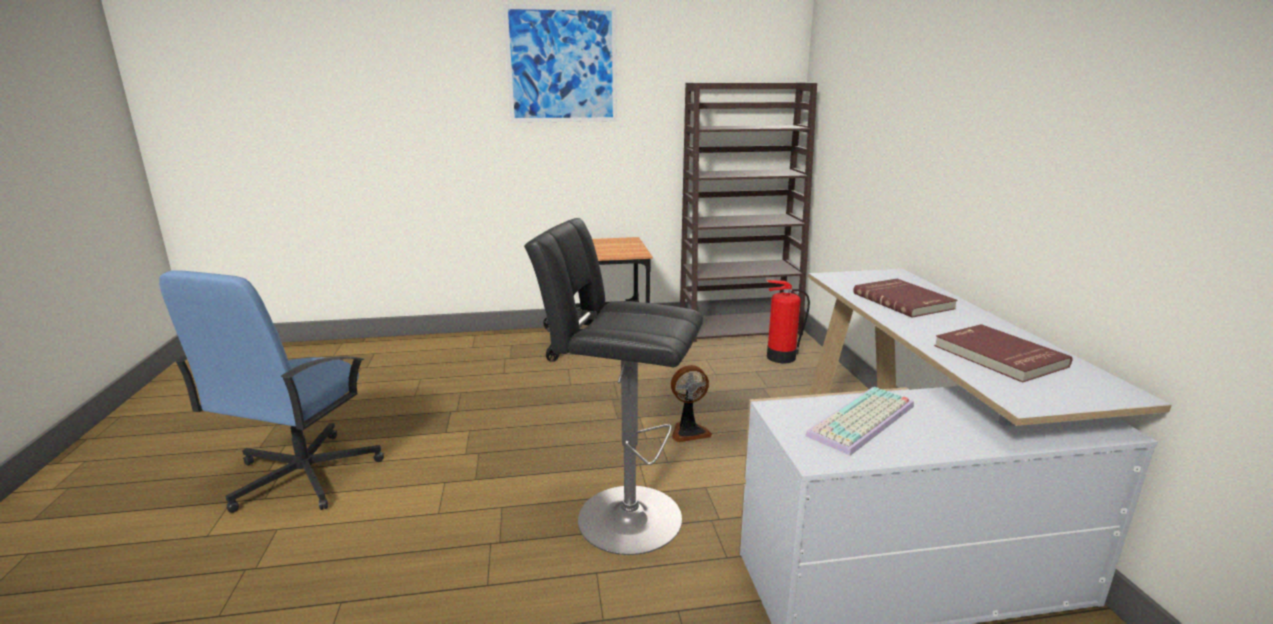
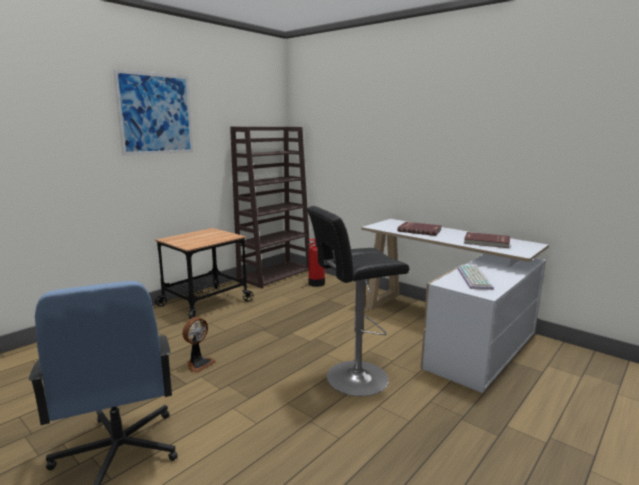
camera: 40 degrees left, 5 degrees down
fan [671,365,712,442] -> fan moved to [183,317,216,373]

